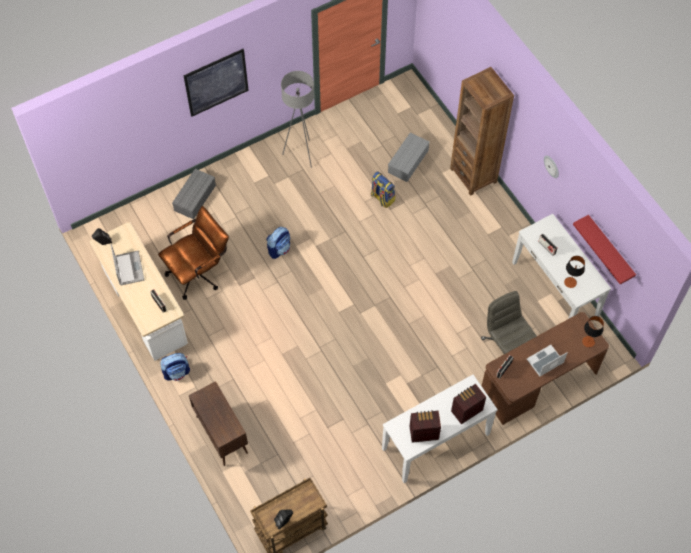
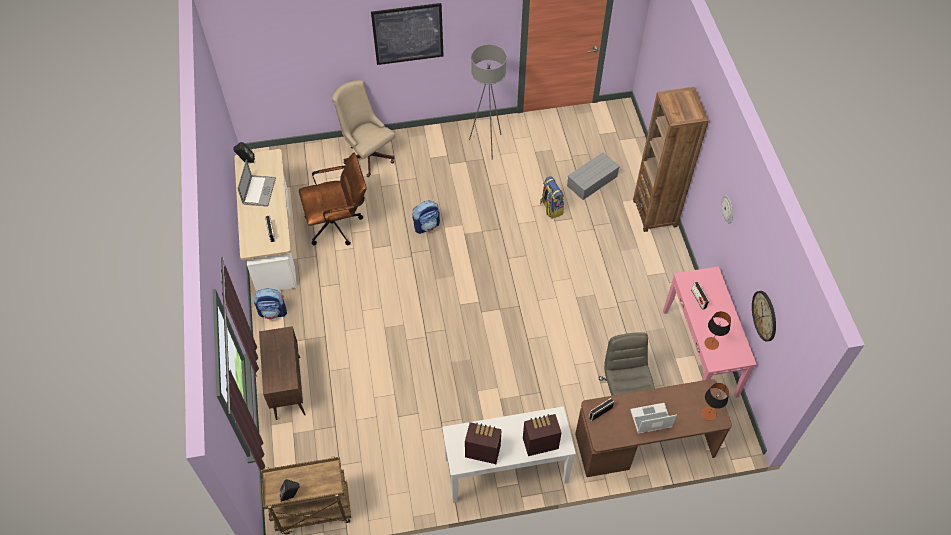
camera: 20 degrees right, 5 degrees down
grey storage box [172,169,216,219] -> beige office chair [332,80,395,177]
white console table [512,214,611,319] -> pink console table [663,266,757,398]
red shelf [573,215,636,285] -> wall clock [752,291,776,342]

